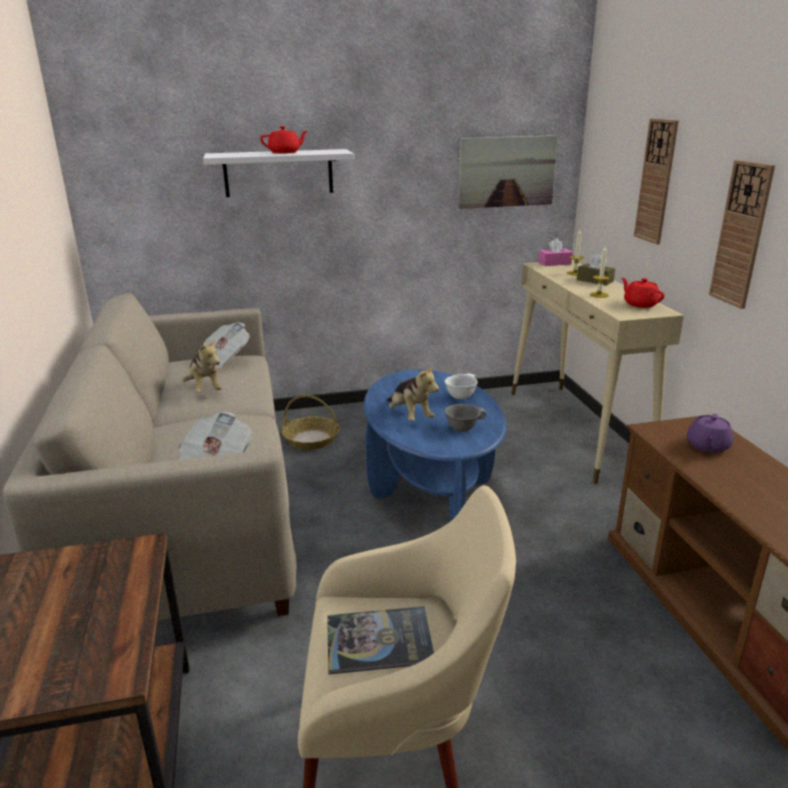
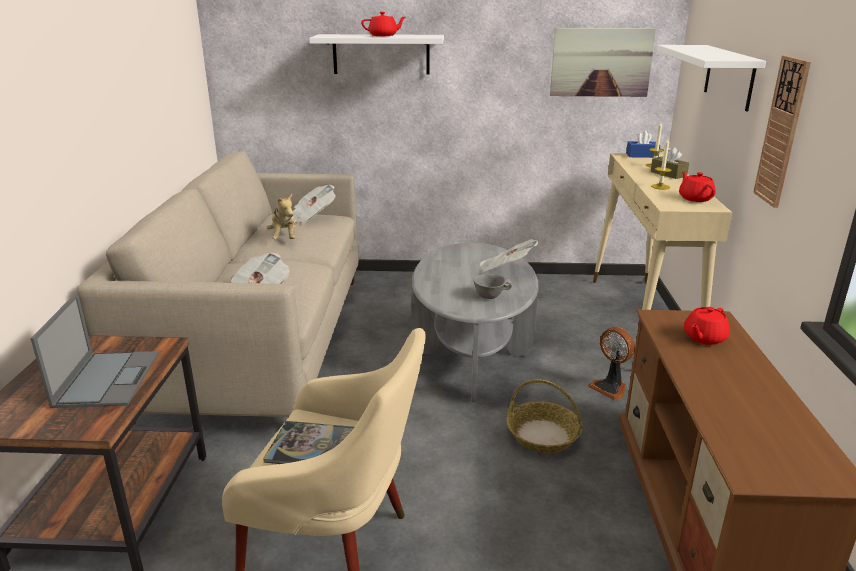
camera: 15 degrees right, 0 degrees up
basket [282,395,339,450] -> basket moved to [507,379,583,453]
blue coffee table [364,369,507,521] -> grey coffee table [411,243,539,402]
plush toy [386,364,439,421] -> none
white bowl [445,373,478,399] -> newspaper [480,239,538,272]
pink tissue box [538,238,573,266] -> blue tissue box [626,131,660,158]
wall clock [634,118,679,245] -> white shelf [657,45,766,112]
purple teapot [687,414,734,453] -> red teapot [684,307,730,345]
none -> laptop [31,293,159,408]
none -> fan [588,327,635,400]

